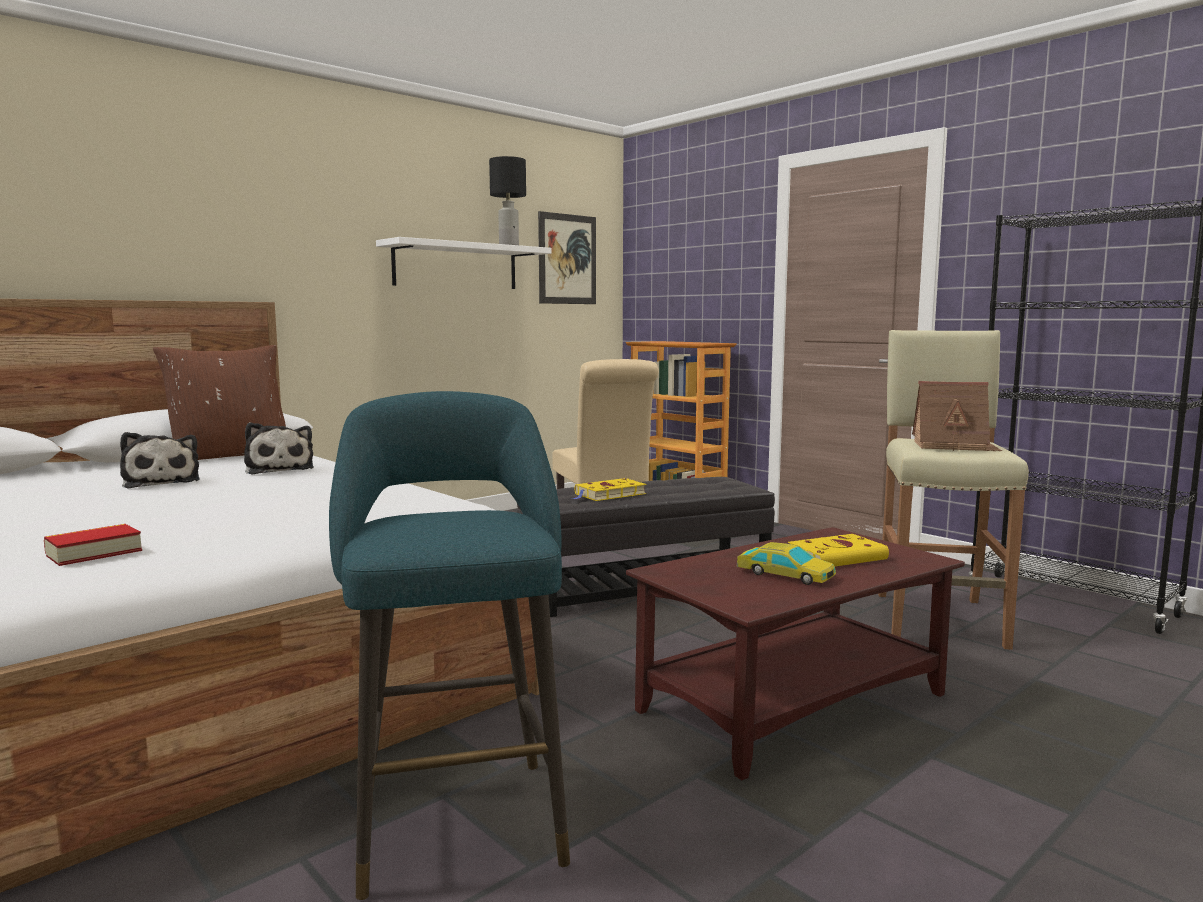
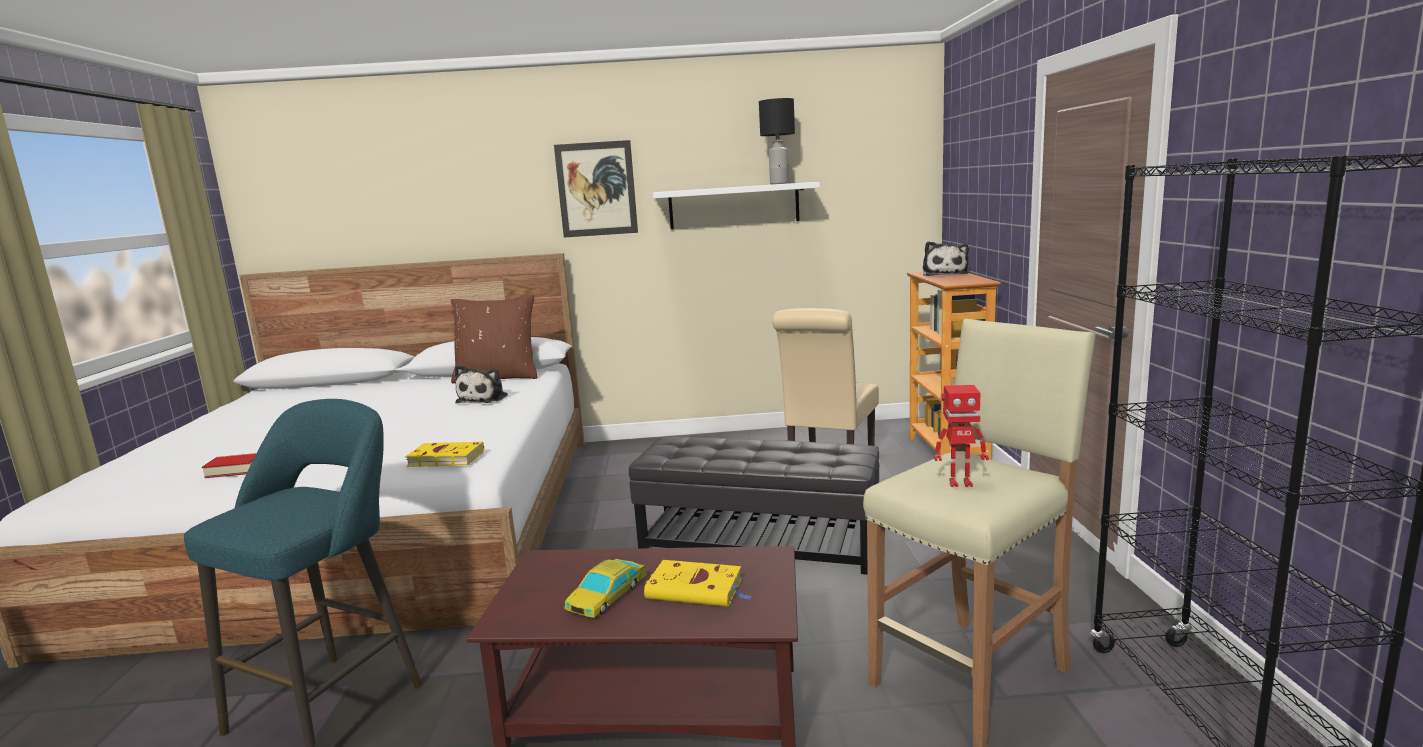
camera: 40 degrees right, 5 degrees up
plush toy [120,432,200,489] -> plush toy moved to [923,241,969,276]
picture [538,211,596,304] -> picture moved to [554,140,638,238]
yellow book [572,478,646,501] -> yellow book moved to [405,442,484,467]
toy car [736,542,836,585] -> toy car turned 45 degrees clockwise [564,559,647,618]
toy house [912,381,1002,451] -> toy robot [934,385,989,487]

